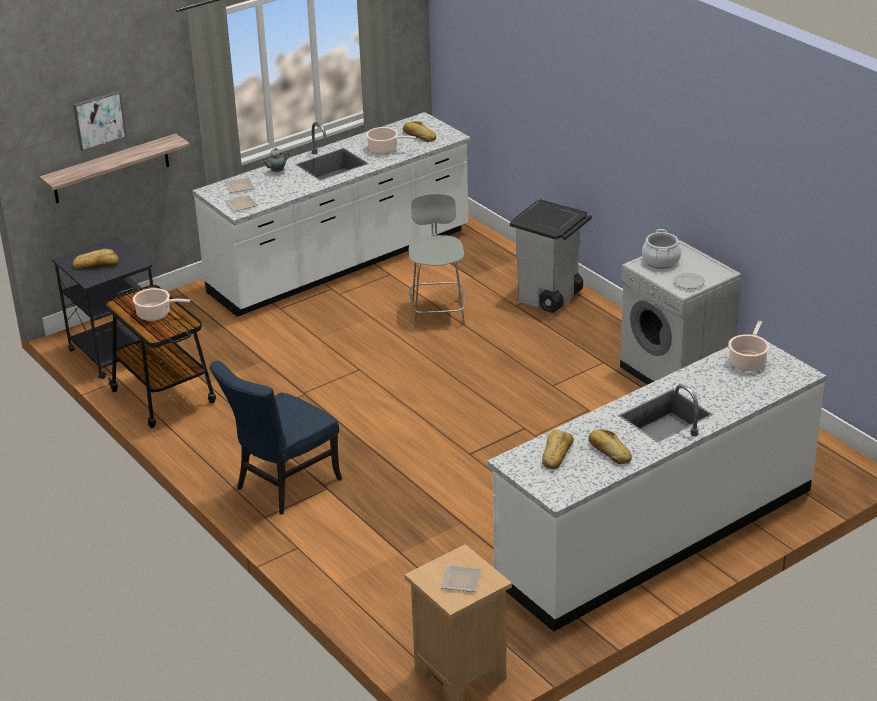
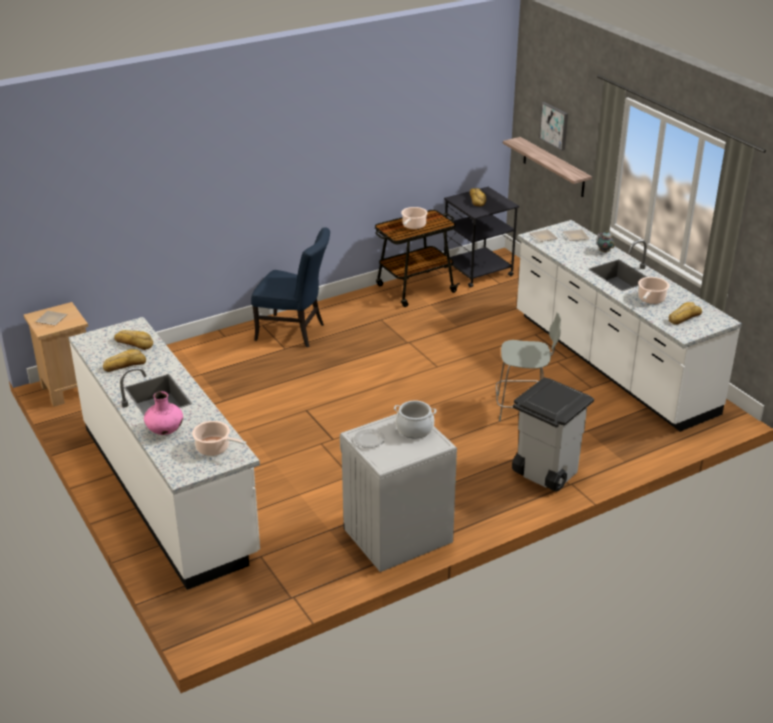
camera: 95 degrees right, 0 degrees up
blue chair [209,361,342,515] -> blue chair turned 150 degrees clockwise [251,227,330,347]
none -> pink vase [144,391,183,435]

